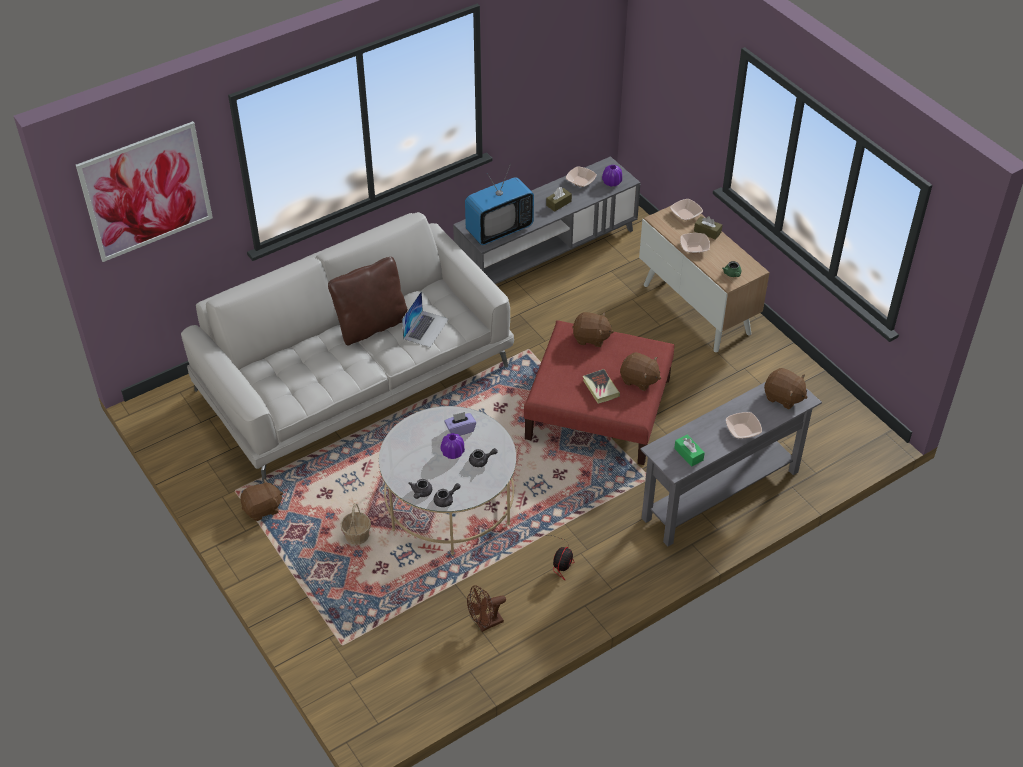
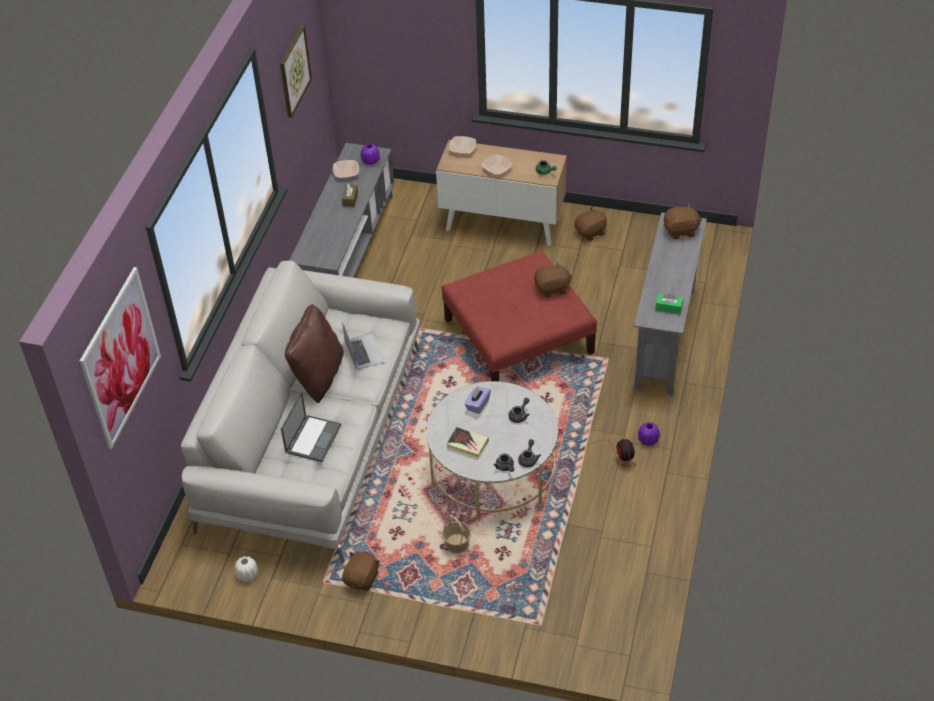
camera: 40 degrees left, 0 degrees up
purple vase [440,433,465,459] -> purple vase moved to [638,422,660,446]
television [465,163,534,245] -> none
brown fan [467,585,506,632] -> none
brown plush toy [572,312,614,347] -> brown plush toy moved to [574,207,607,241]
book [583,369,620,404] -> book moved to [446,427,489,458]
brown tissue box [694,216,722,240] -> none
bowl [726,412,762,439] -> none
none -> white vase [235,556,258,582]
none -> picture [280,25,312,118]
none -> laptop [281,392,341,462]

